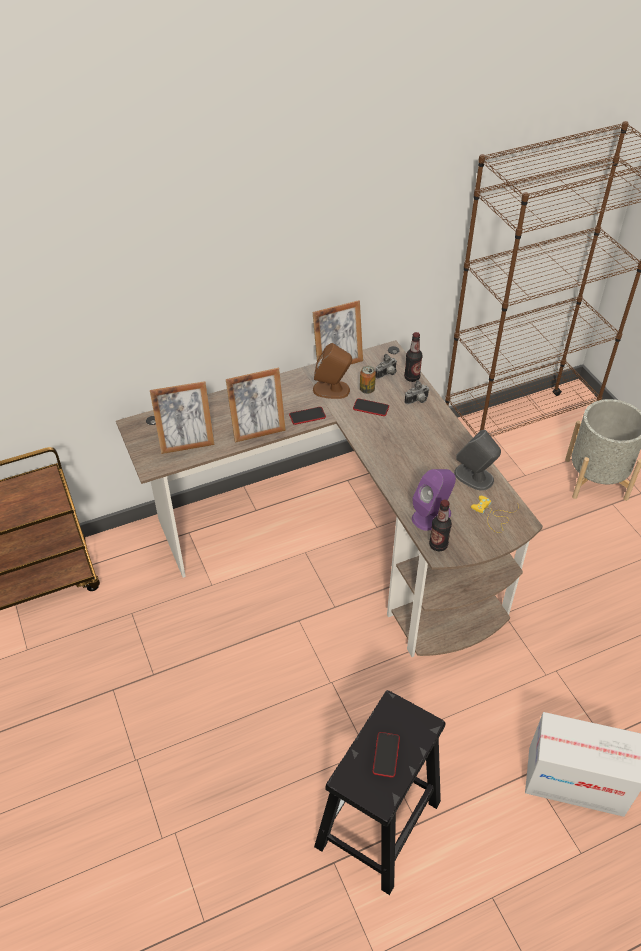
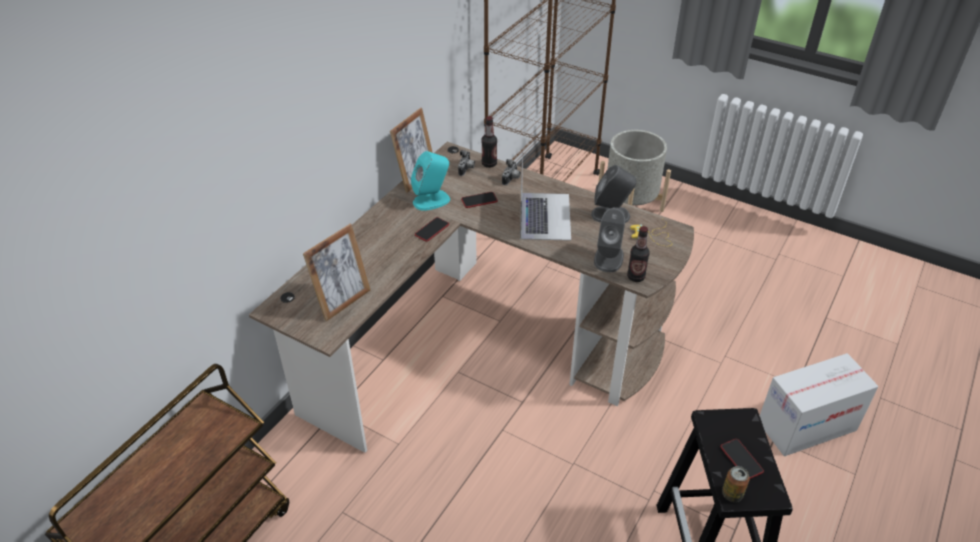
camera: 35 degrees left, 5 degrees down
picture frame [226,368,286,443] -> none
brown speaker [313,343,352,399] -> turquoise speaker [411,151,450,211]
can [360,366,376,394] -> can moved to [722,466,750,502]
purple speaker [412,469,456,531] -> grey speaker [594,207,625,272]
none -> laptop [520,156,571,241]

